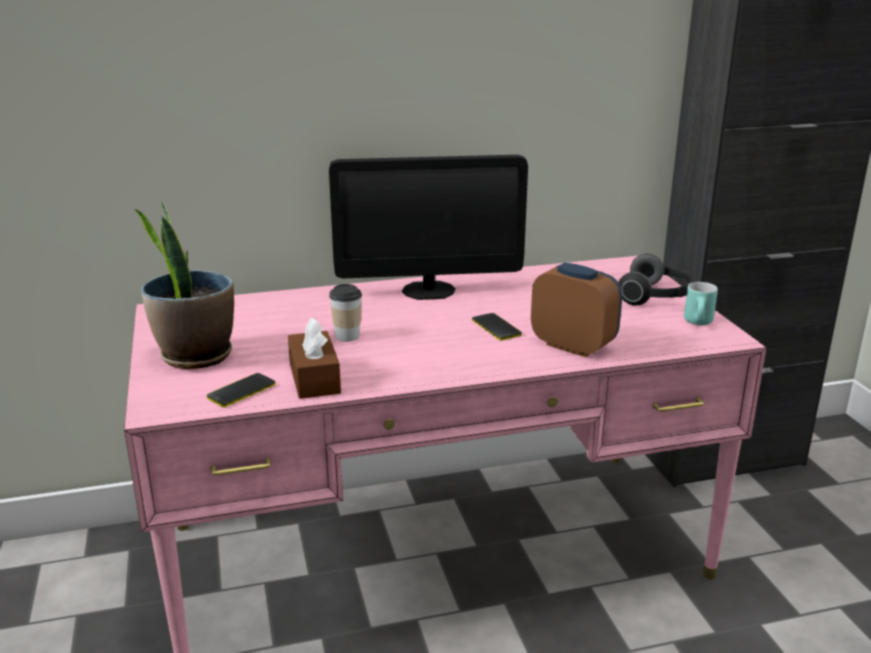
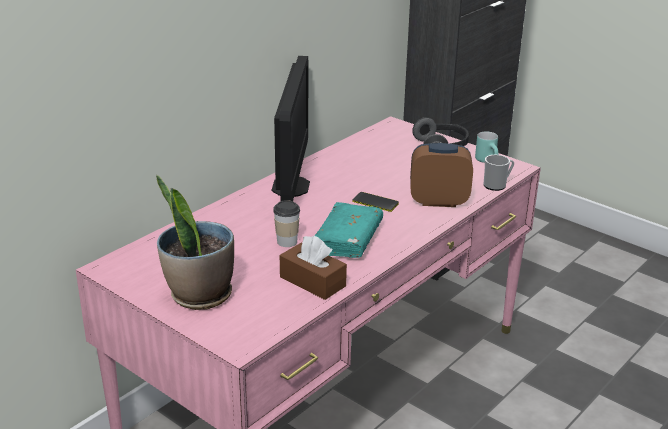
camera: 35 degrees left, 5 degrees up
phone [207,373,276,408] -> none
monitor [329,155,528,300] -> monitor turned 45 degrees counterclockwise [272,56,310,201]
none -> turquoise book [314,202,383,258]
none -> mug [483,155,514,191]

